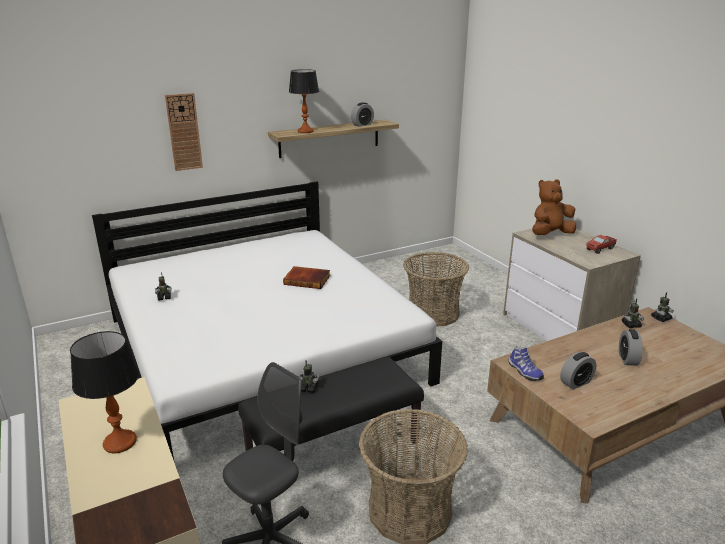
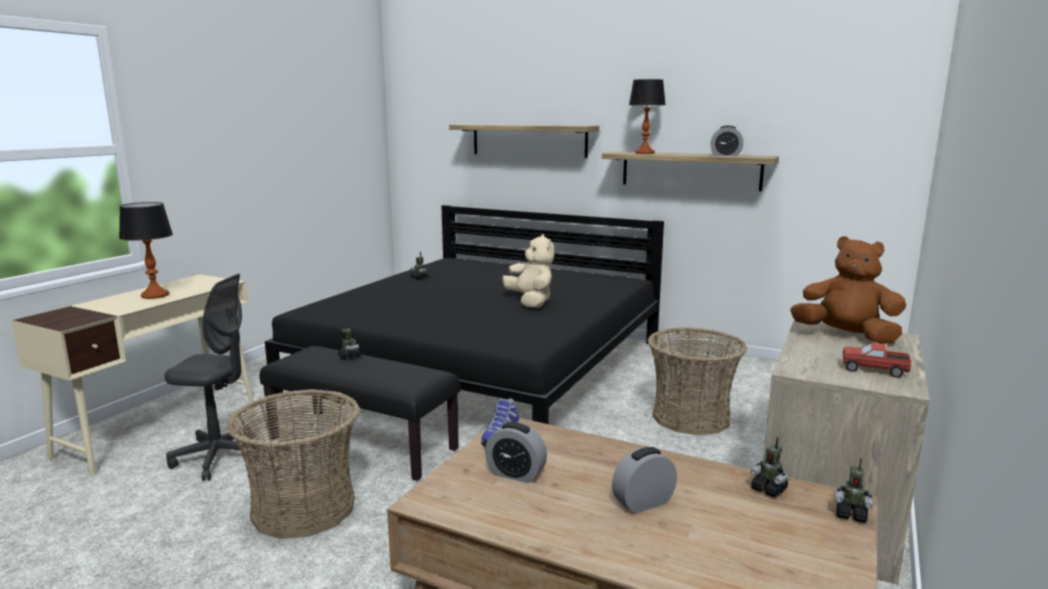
camera: 55 degrees right, 10 degrees down
white bed [92,182,442,463] -> black bed [265,205,664,424]
wall clock [165,93,203,171] -> shelf [449,124,599,158]
book [283,266,330,289] -> beige plush toy [502,234,554,308]

